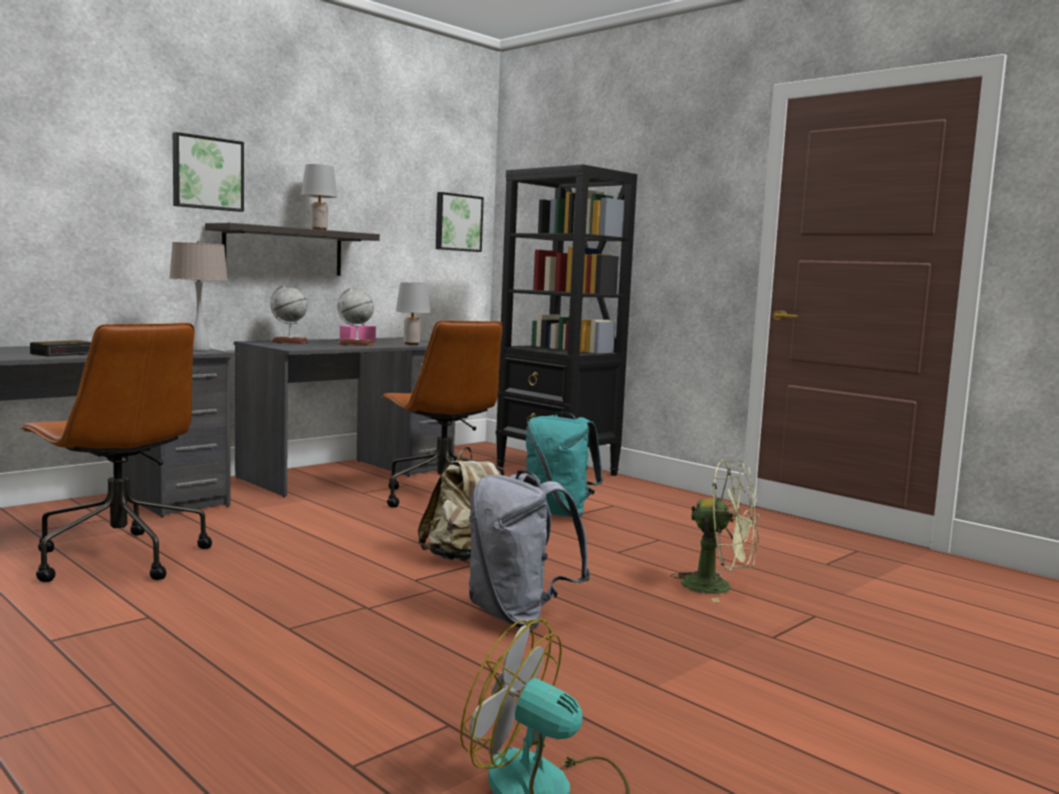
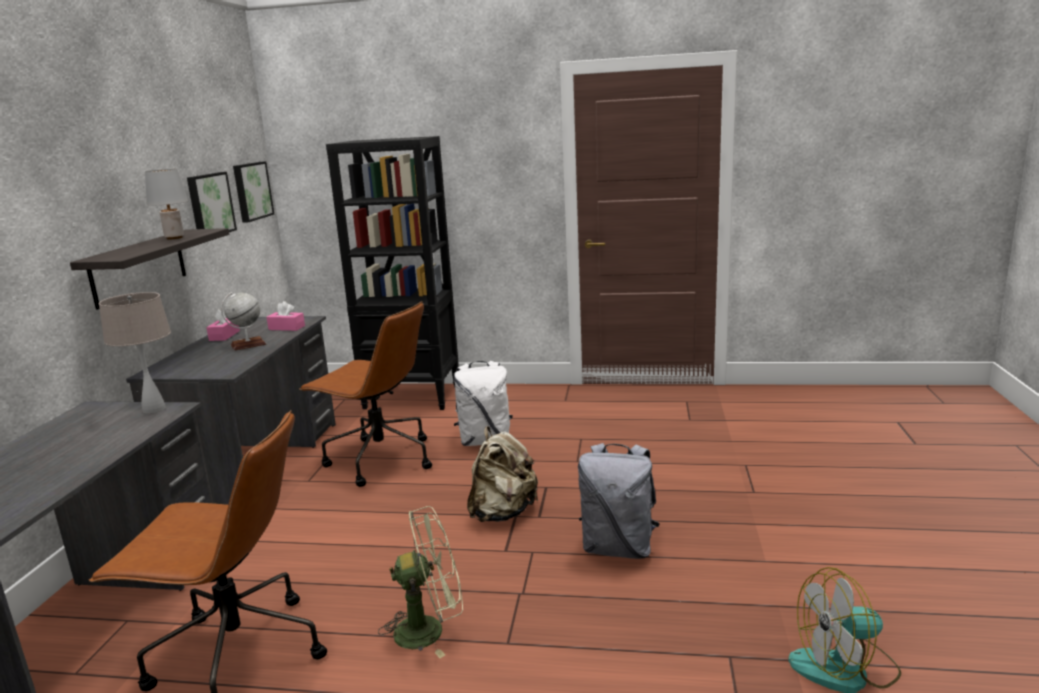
camera: 35 degrees left, 10 degrees up
alarm clock [30,340,91,357] -> none
picture [173,132,244,212] -> picture moved to [187,172,237,232]
globe [270,285,309,344] -> none
grey table lamp [396,282,430,345] -> pink tissue box [267,301,305,331]
turquoise backpack [526,412,603,517] -> white backpack [454,361,513,446]
green fan [671,460,759,602] -> green fan moved to [378,506,463,658]

